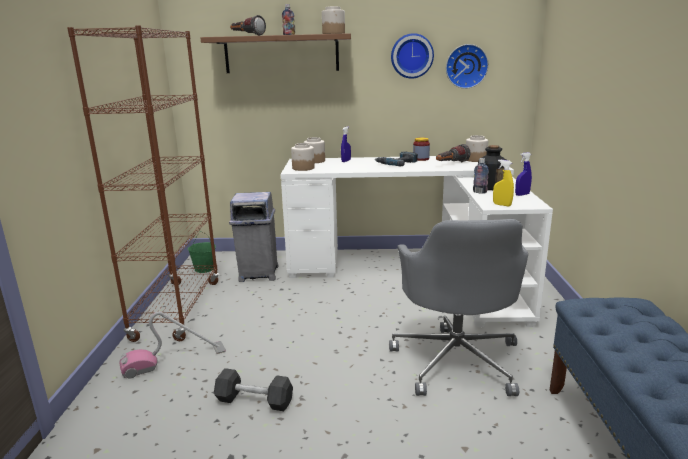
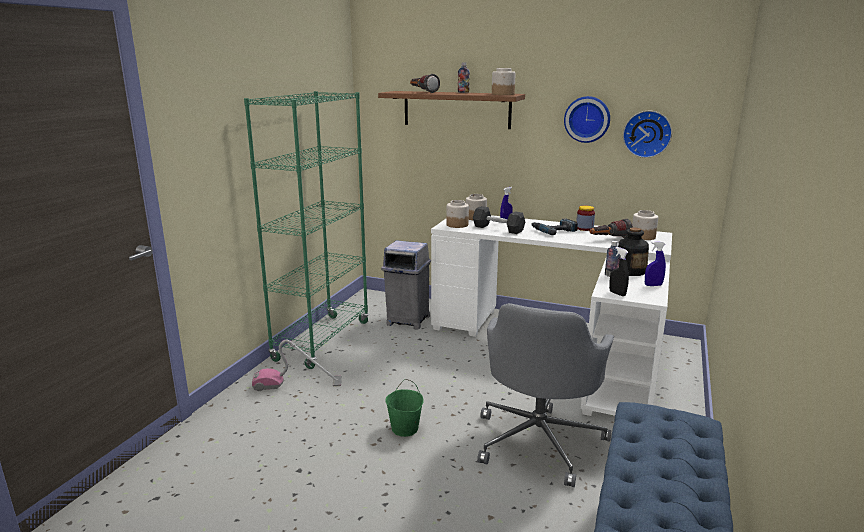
camera: 20 degrees right, 0 degrees up
brown bookcase [67,25,219,342] -> green bookcase [244,91,369,369]
green bucket [188,231,216,273] -> green bucket moved to [385,379,424,437]
black dumbbell [214,368,293,411] -> black dumbbell moved to [473,206,525,234]
yellow spray bottle [493,160,514,206] -> black spray bottle [609,247,629,296]

